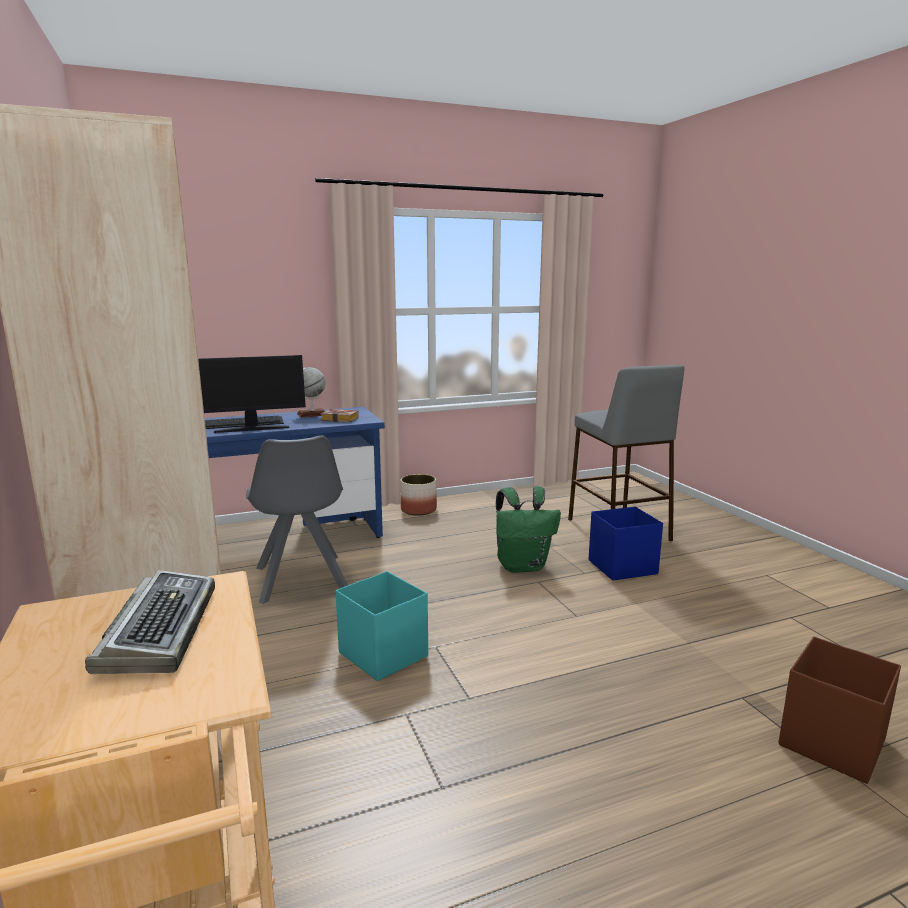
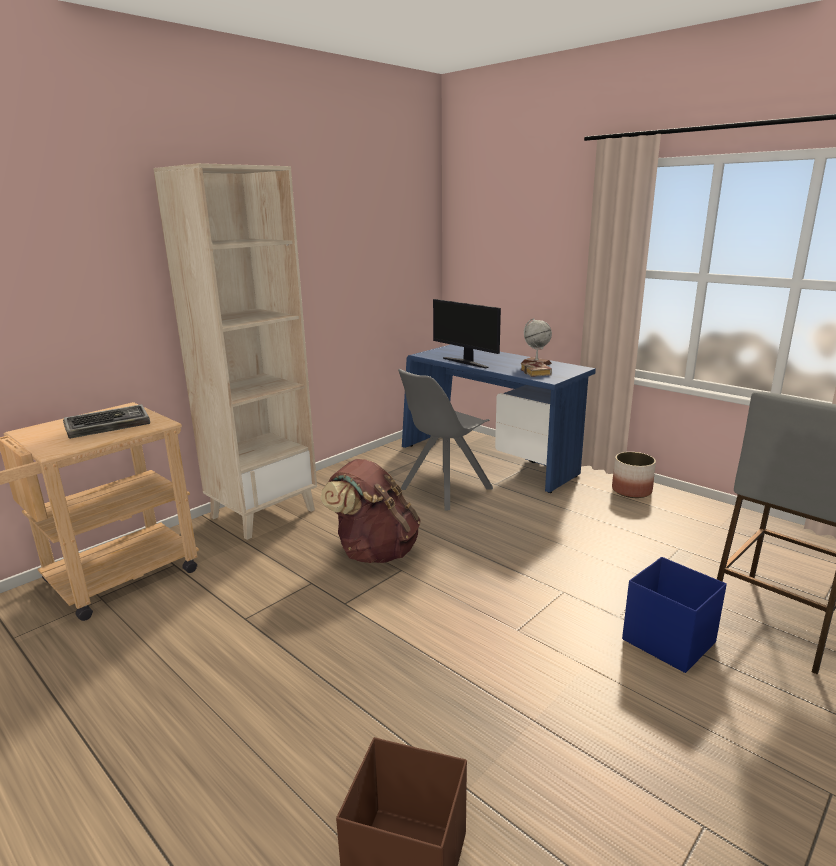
camera: 65 degrees right, 5 degrees up
keyboard [205,416,284,429] -> none
turquoise storage box [335,571,428,681] -> brown backpack [320,459,421,563]
green backpack [496,486,561,573] -> none

